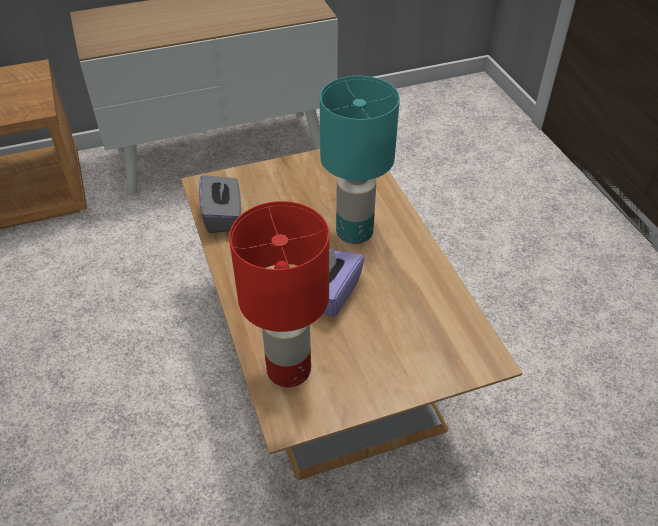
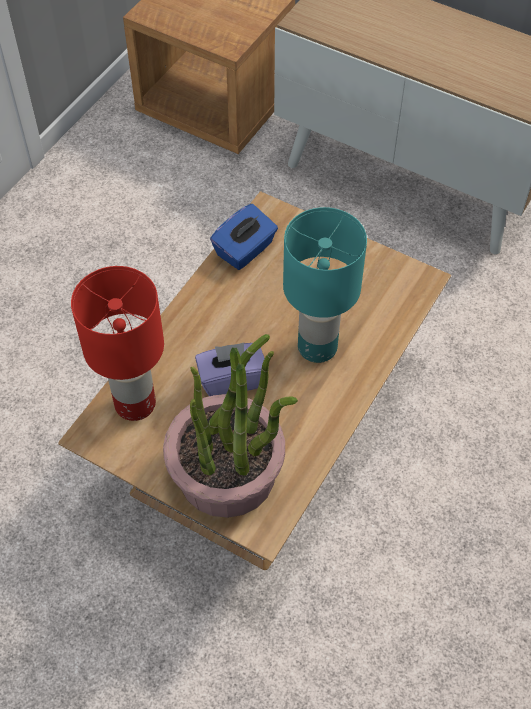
camera: 50 degrees right, 10 degrees up
grey tissue box [199,173,241,233] -> blue tissue box [210,204,278,270]
none -> potted plant [163,334,298,518]

